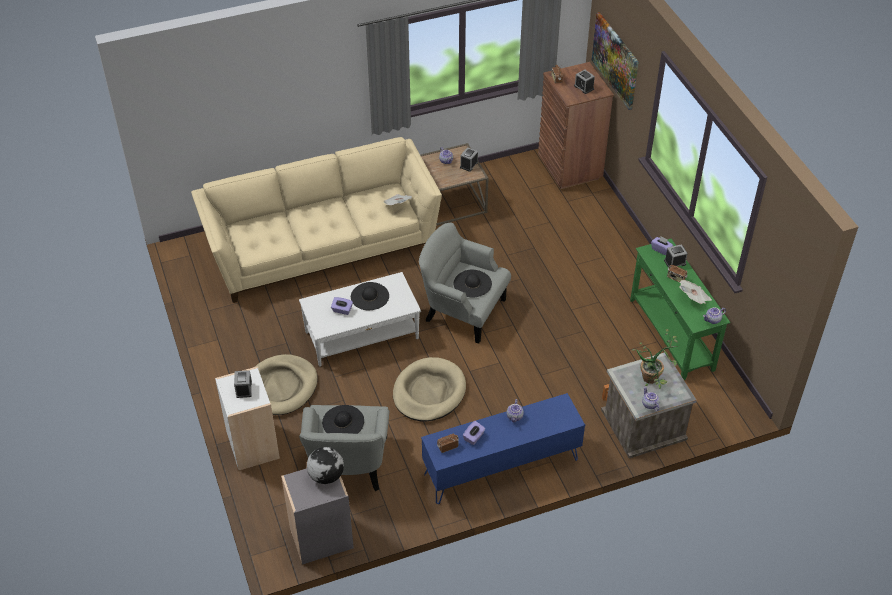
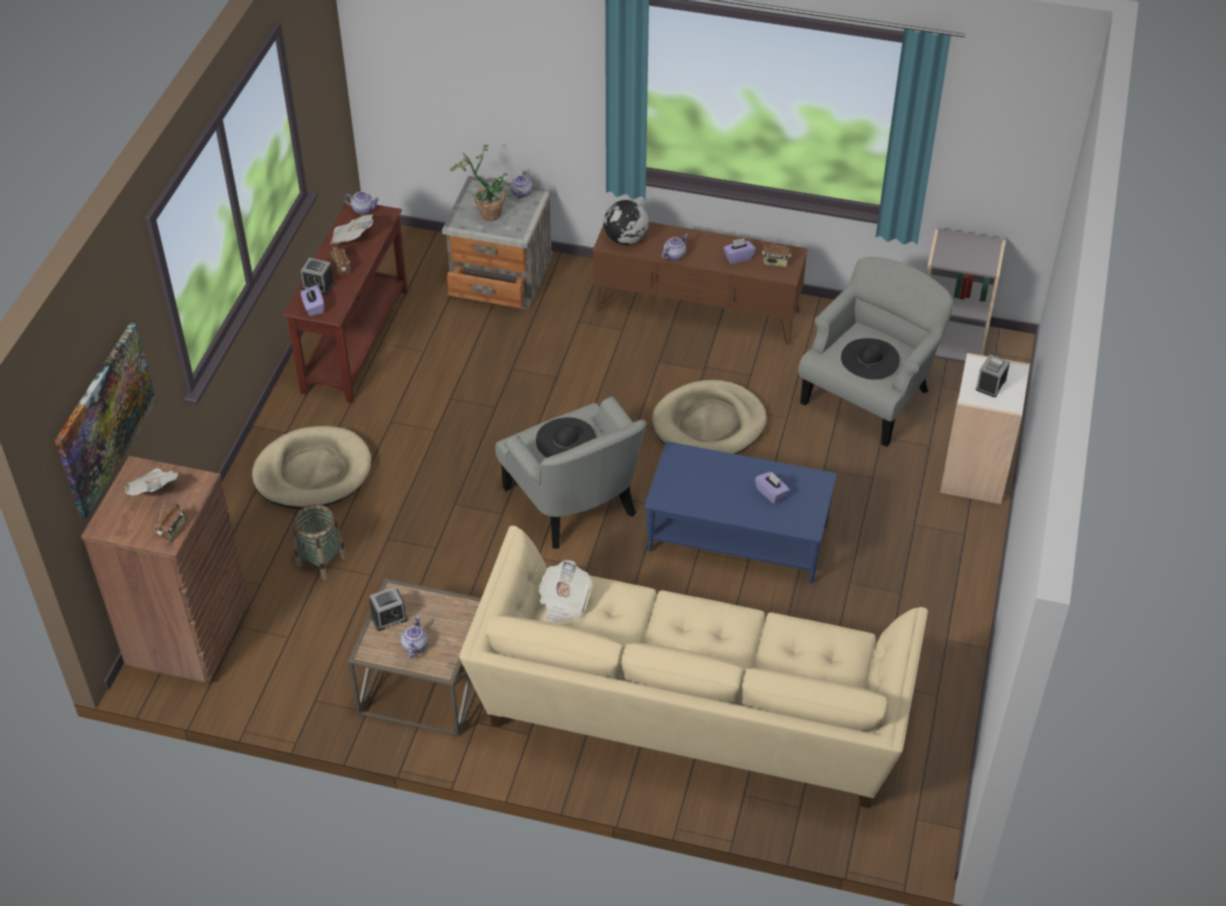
camera: 145 degrees left, 0 degrees up
beige dog bed [255,354,318,415] -> beige dog bed moved to [252,426,371,509]
white coffee table [299,272,421,367] -> blue coffee table [644,441,837,584]
globe [307,447,344,484] -> globe moved to [603,200,649,245]
black hat [351,282,389,310] -> none
blue tv stand [421,393,585,504] -> brown tv stand [593,222,808,345]
alarm clock [574,70,595,94] -> newspaper [125,468,179,495]
green console table [630,239,730,380] -> brown console table [283,200,408,403]
none -> basket [293,504,347,580]

